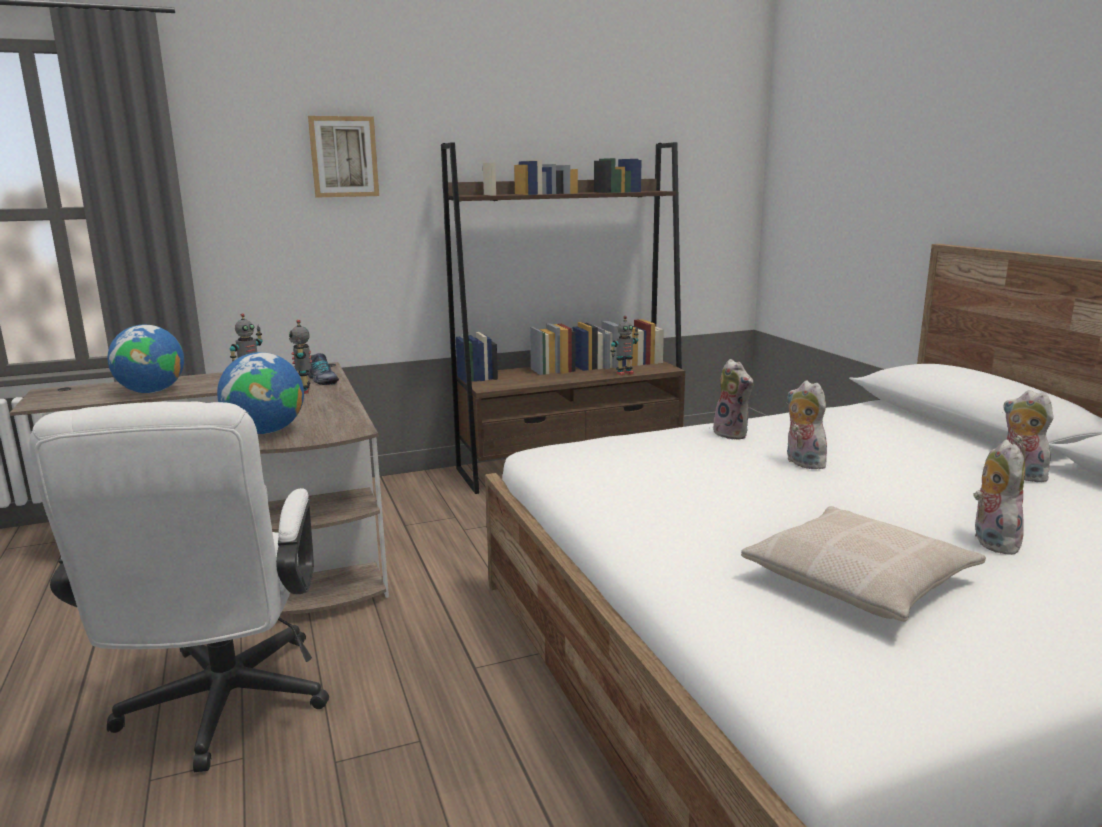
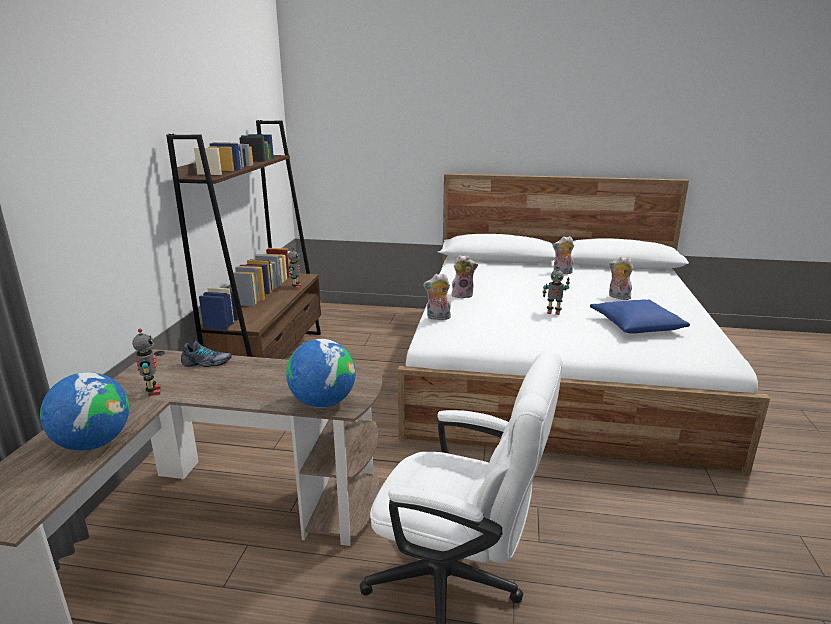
camera: 60 degrees left, 5 degrees up
toy robot [289,320,312,394] -> toy robot moved to [543,266,570,315]
picture [308,116,379,198] -> none
beige pillow [741,506,986,622] -> blue pillow [590,300,690,334]
plush toy [786,381,827,469] -> plush toy moved to [423,274,451,320]

